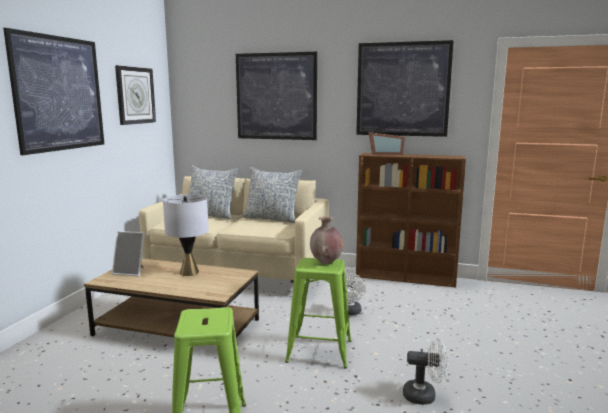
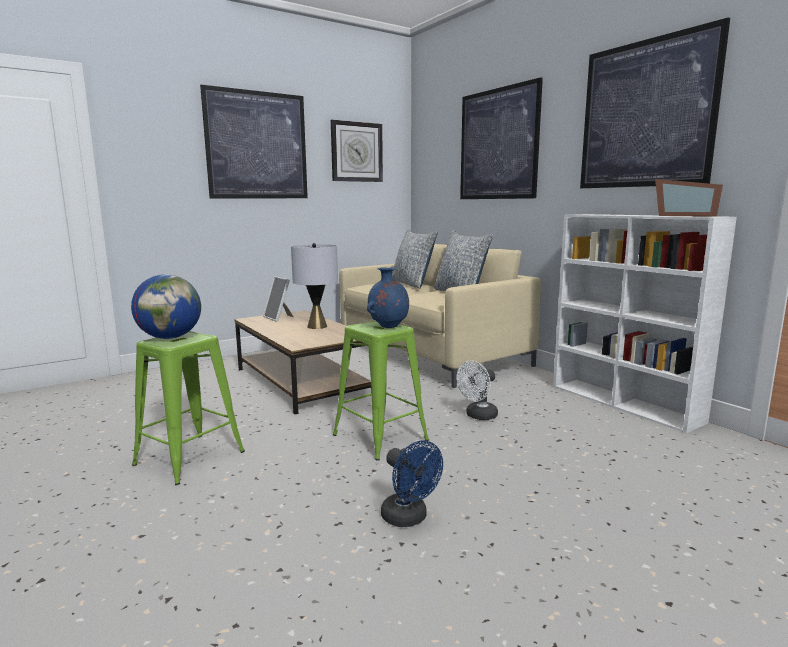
camera: 40 degrees right, 0 degrees up
brown vase [310,216,343,264] -> blue vase [367,267,409,328]
brown bookcase [356,153,466,287] -> white bookcase [553,214,737,433]
picture frame [369,132,405,155] -> picture frame moved to [655,179,723,217]
white fan [403,338,449,405] -> blue fan [381,440,443,527]
none -> globe [131,274,201,339]

